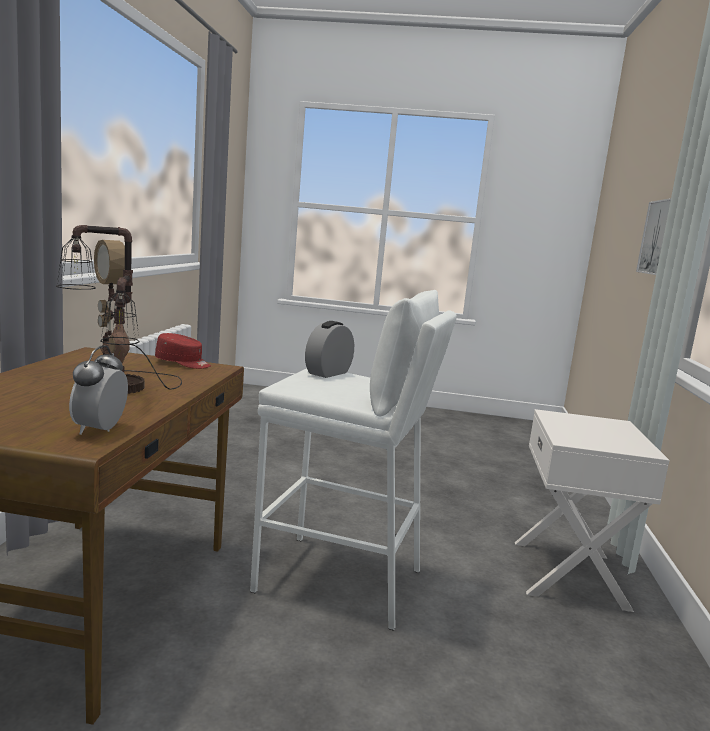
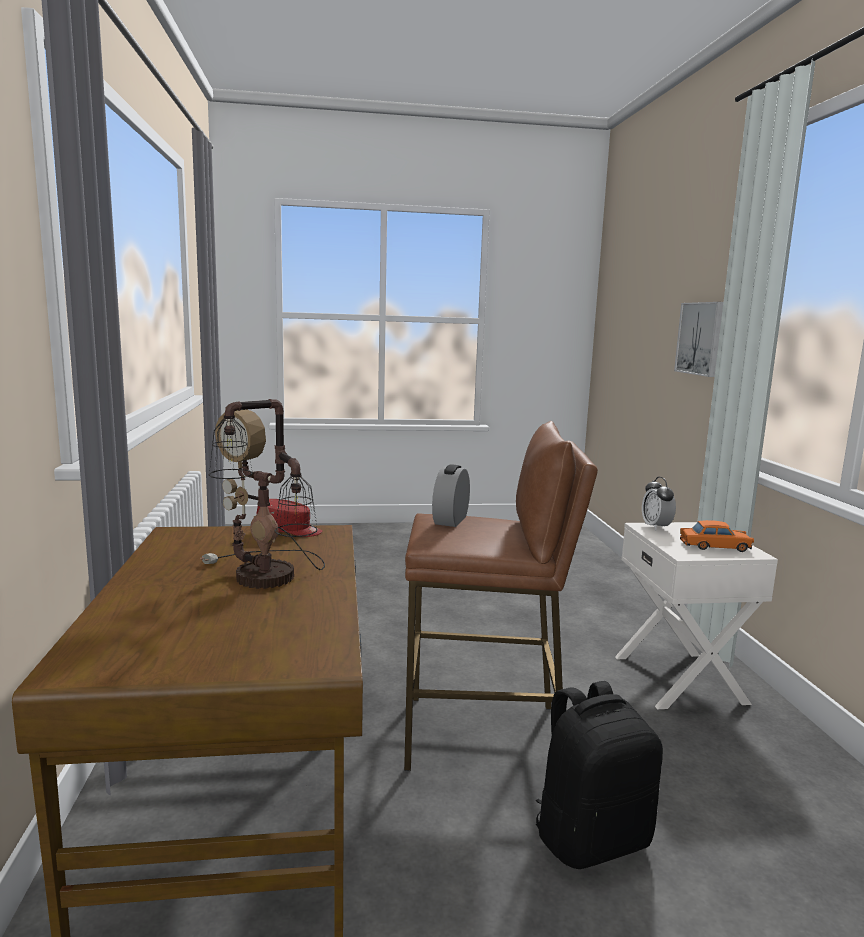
camera: 15 degrees left, 0 degrees up
alarm clock [69,345,128,435] -> alarm clock moved to [642,477,676,531]
white stool [250,290,457,631] -> brown stool [404,421,598,771]
none -> black backpack [536,681,663,869]
none -> orange toy car [680,520,754,552]

